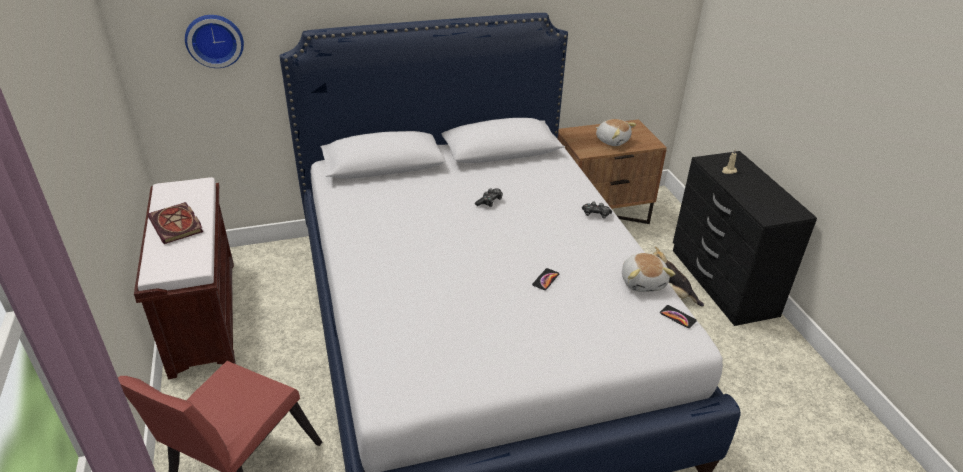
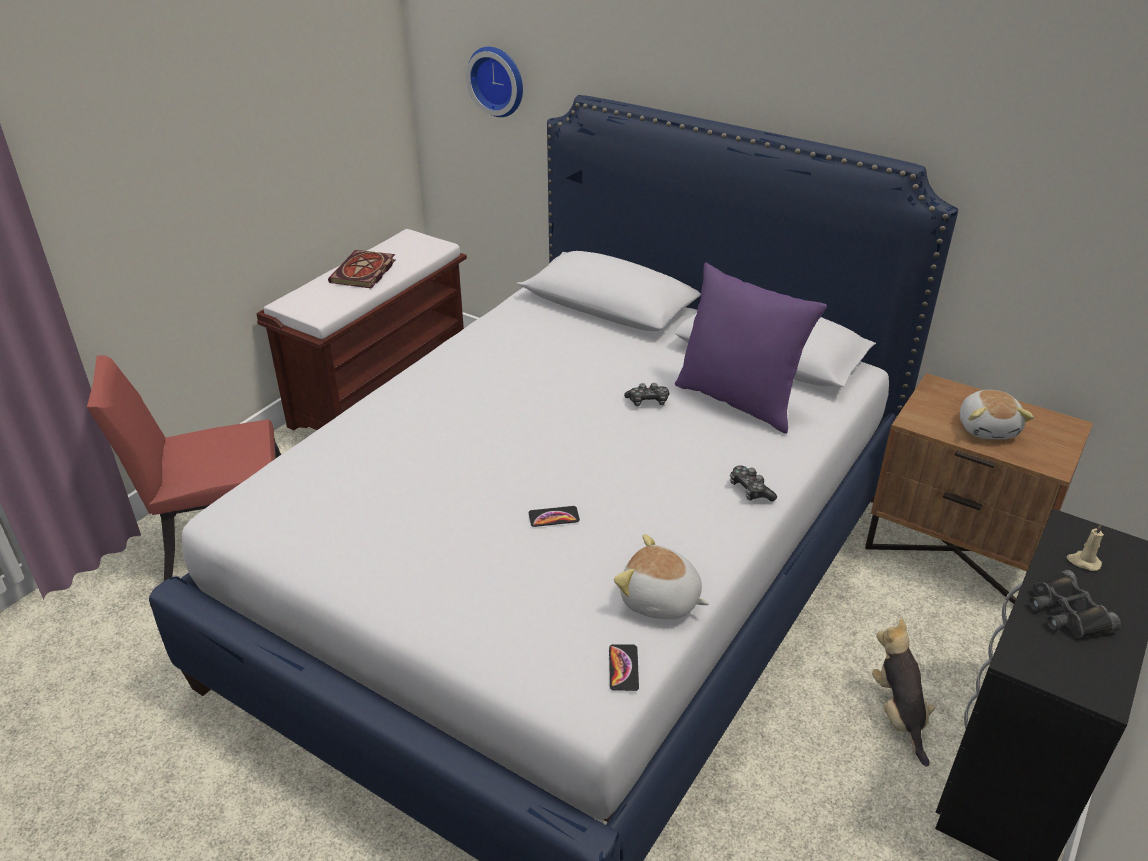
camera: 50 degrees right, 0 degrees up
plush toy [622,253,675,292] -> plush toy turned 75 degrees clockwise [614,534,709,619]
none -> purple pillow [675,263,827,434]
none -> black binoculars [1029,570,1121,638]

